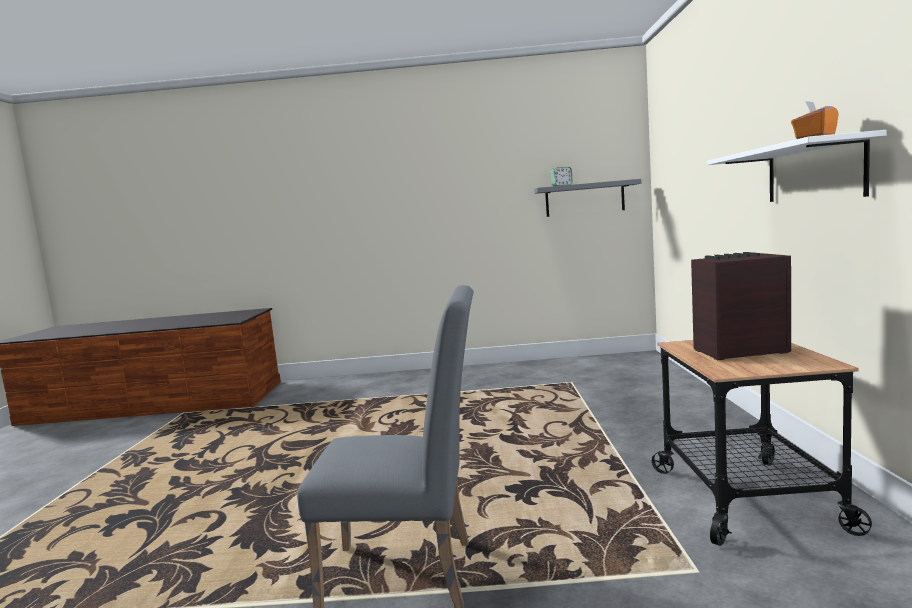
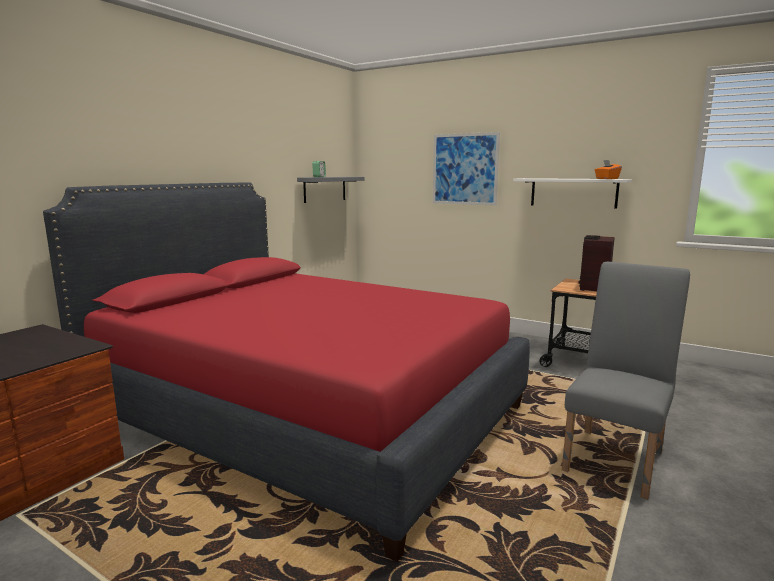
camera: 60 degrees left, 5 degrees up
none -> red bed [43,183,530,562]
none -> picture [433,132,500,206]

